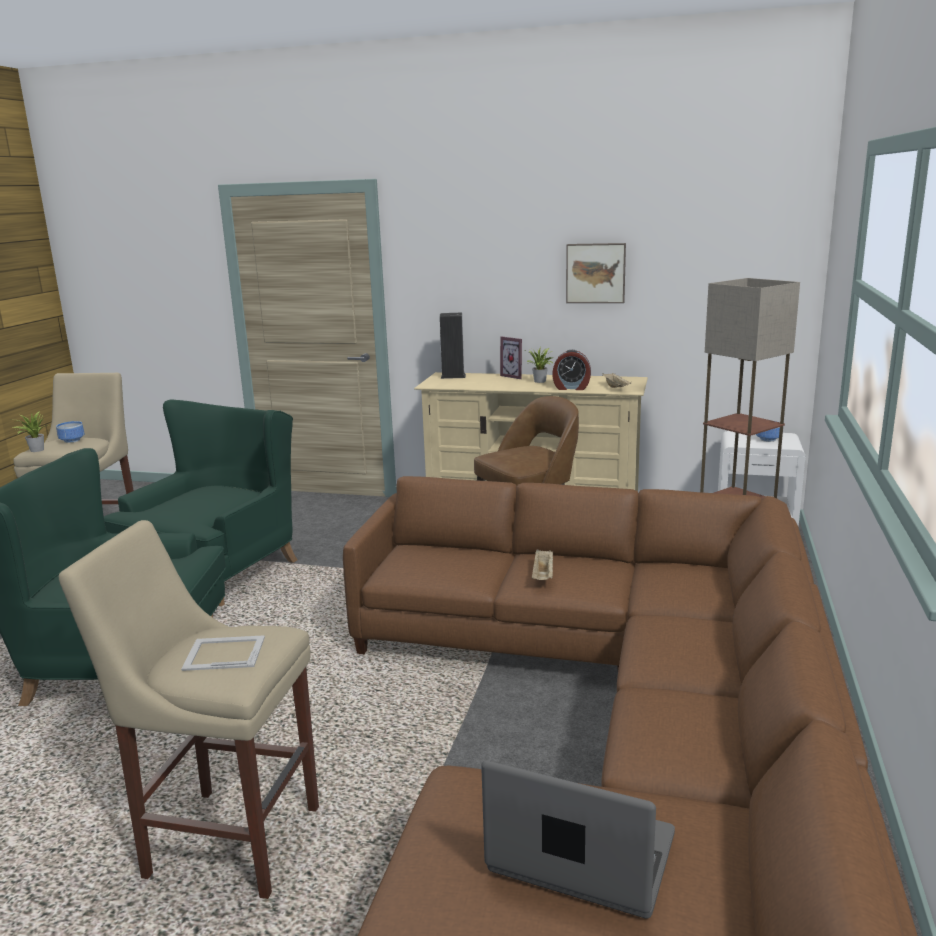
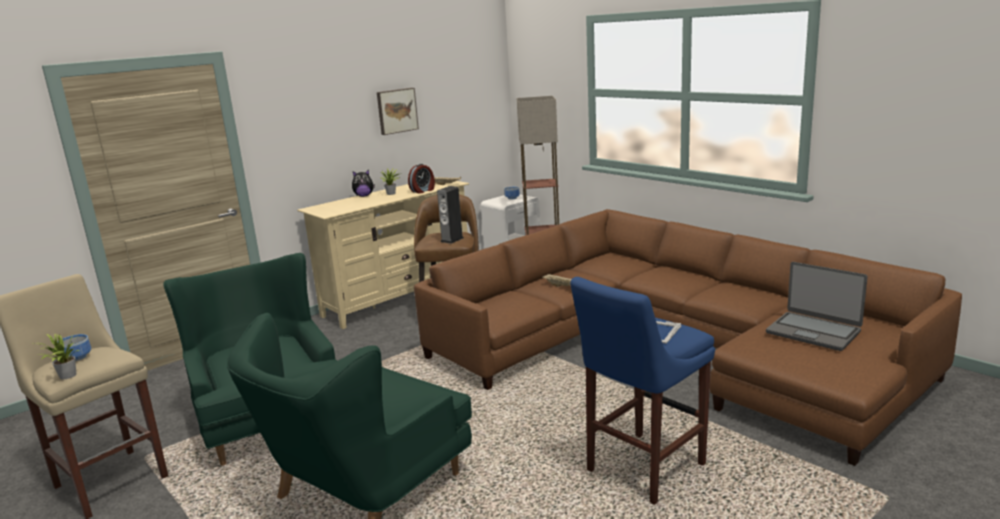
camera: 55 degrees left, 0 degrees up
beige stool [59,520,319,899] -> blue stool [570,277,715,505]
speaker [440,313,466,379] -> speaker moved to [437,186,464,244]
laptop [481,761,675,919] -> laptop turned 105 degrees counterclockwise [766,262,868,351]
picture frame [500,336,522,379] -> plush toy [352,169,375,197]

